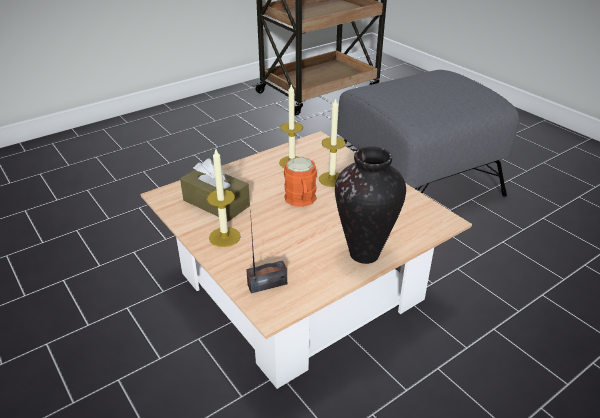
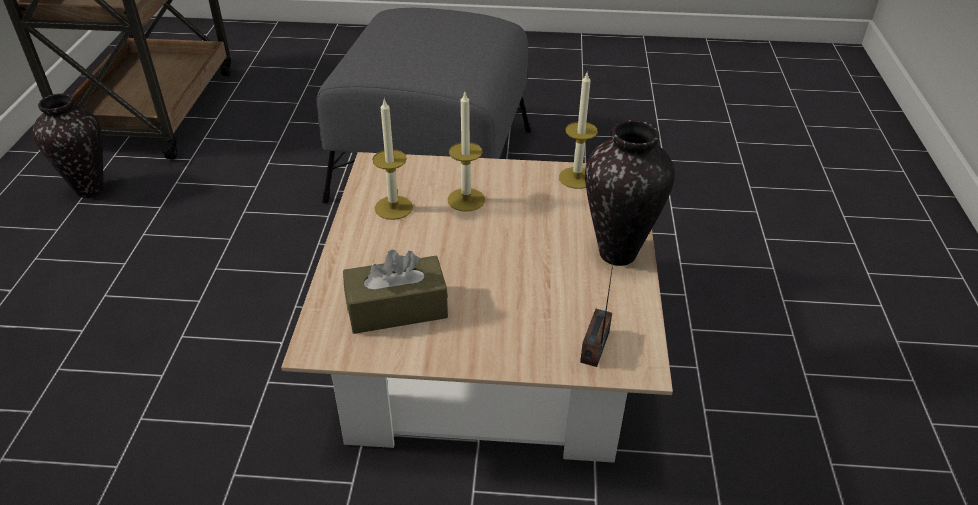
camera: 50 degrees left, 5 degrees up
candle [207,149,241,247] -> candle moved to [559,73,598,189]
orange mug [284,157,317,207] -> none
none -> vase [32,93,104,198]

